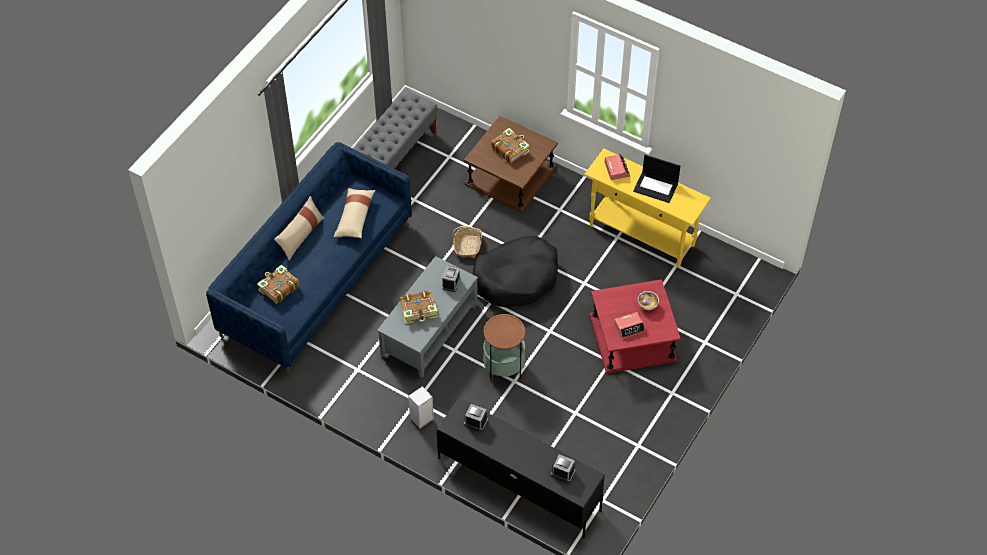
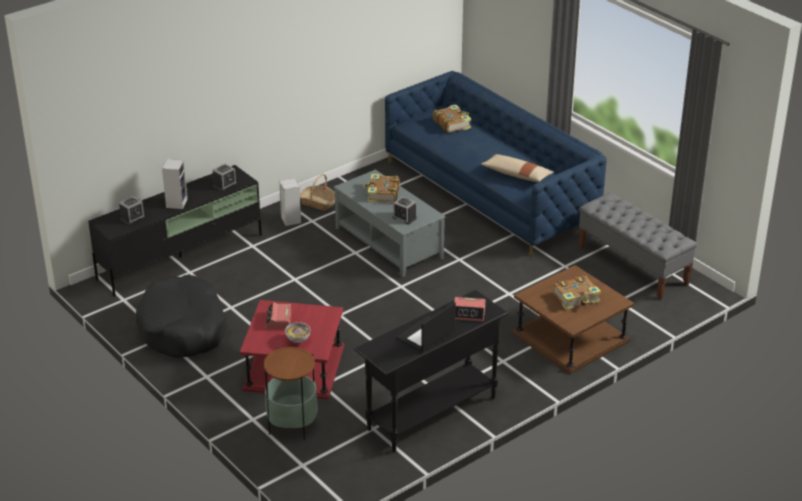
camera: 110 degrees right, 20 degrees down
beige pillow [274,196,324,260] -> none
basket [453,226,482,258] -> basket moved to [300,174,335,211]
black dog bed [473,236,558,307] -> black dog bed moved to [136,275,227,358]
side table [483,314,525,381] -> side table moved to [264,347,318,440]
yellow console table [584,149,711,268] -> black console table [354,290,508,452]
none -> speaker [162,159,188,209]

